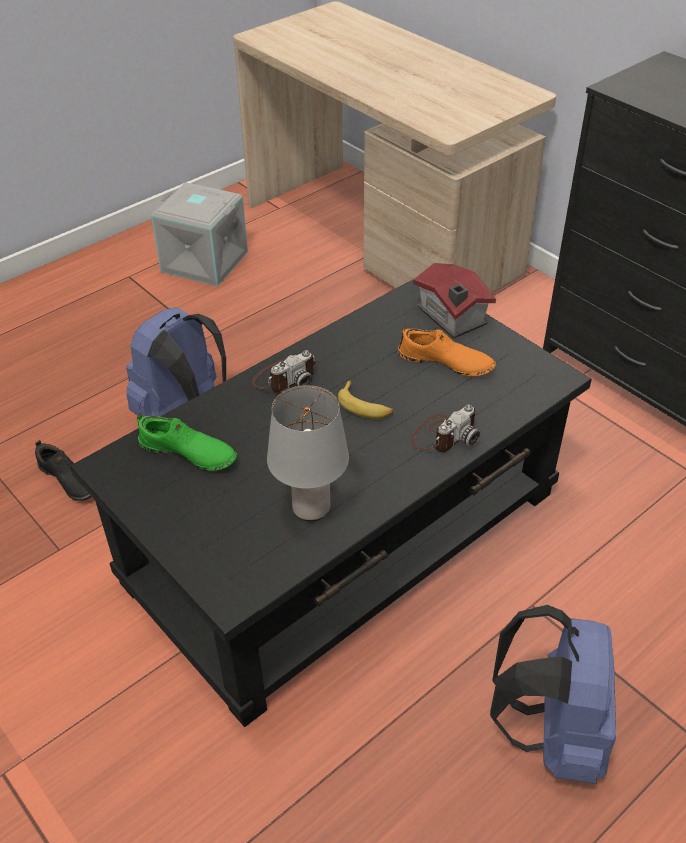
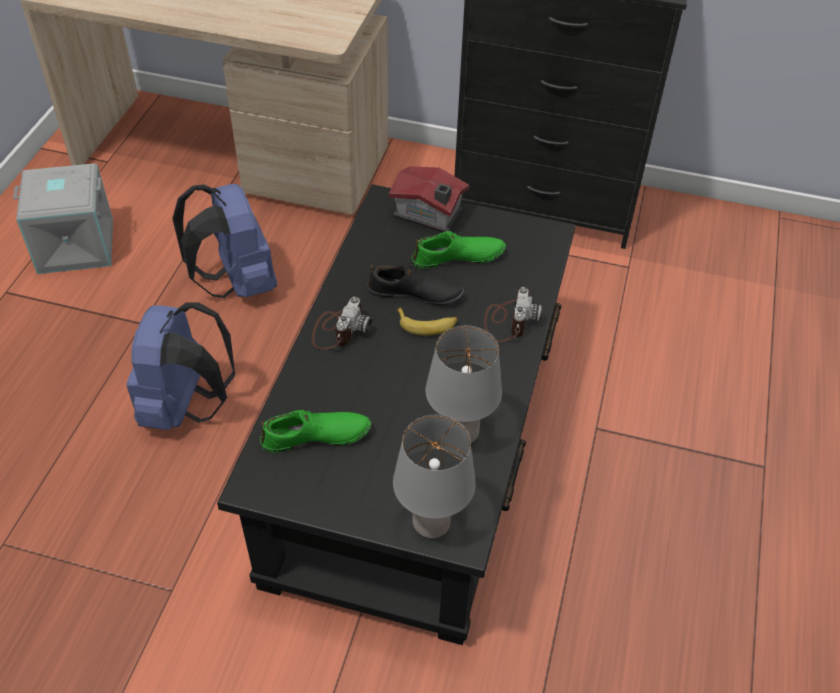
camera: 35 degrees left, 5 degrees up
black shoe [35,440,92,501] -> black shoe moved to [368,264,464,305]
orange shoe [398,325,496,376] -> green shoe [412,231,506,269]
blue backpack [490,605,616,784] -> blue backpack moved to [172,184,277,298]
none -> grey table lamp [393,415,476,538]

